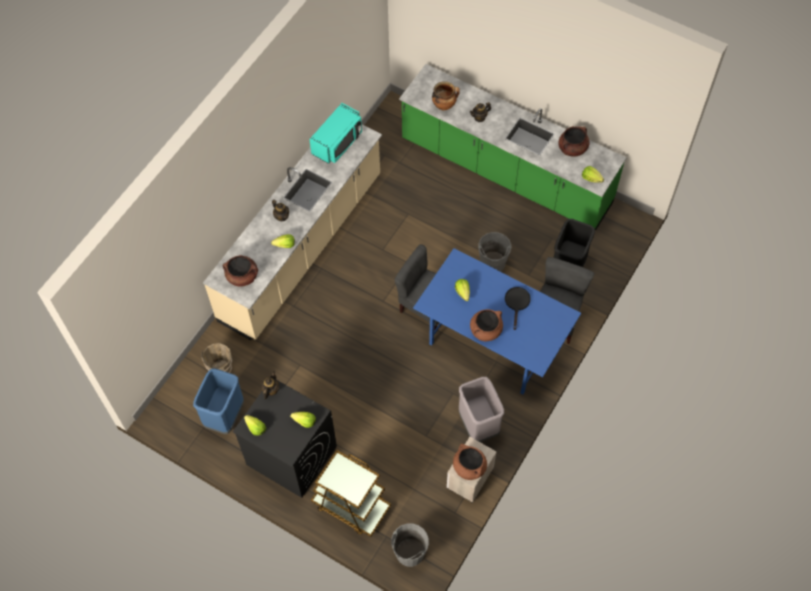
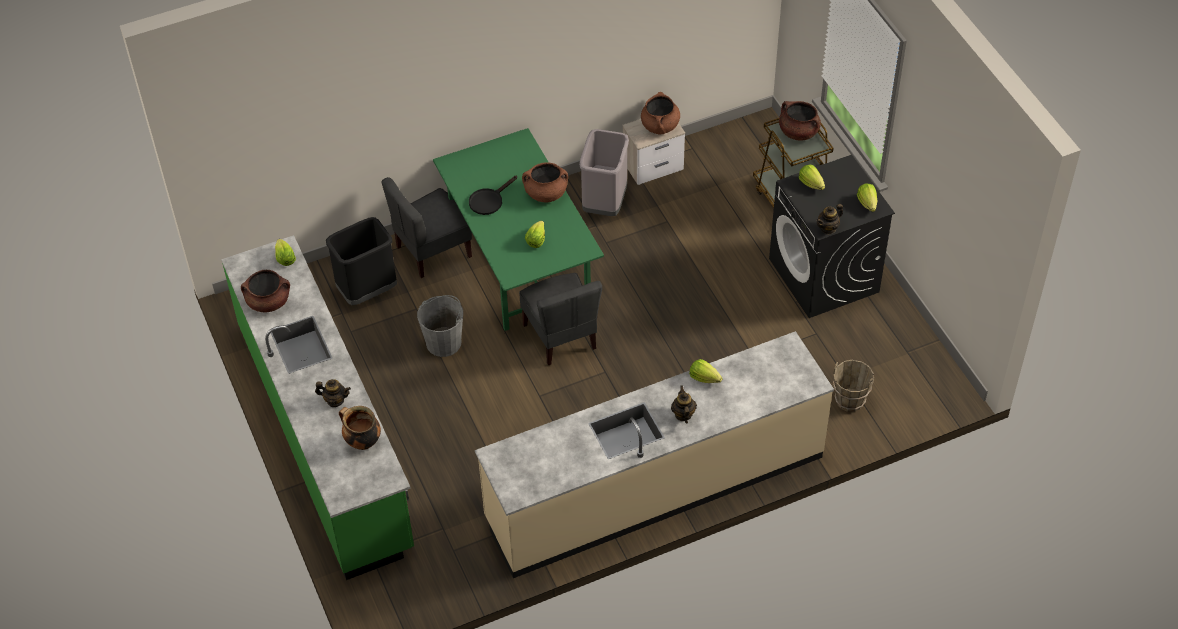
camera: 145 degrees left, 10 degrees down
blue trash can [193,368,244,434] -> none
brown cooking pot [223,255,258,286] -> brown cooking pot moved to [779,101,821,141]
turquoise microwave [309,103,362,164] -> none
grey bucket [391,523,429,567] -> none
blue dining table [413,248,581,395] -> green dining table [433,128,604,331]

